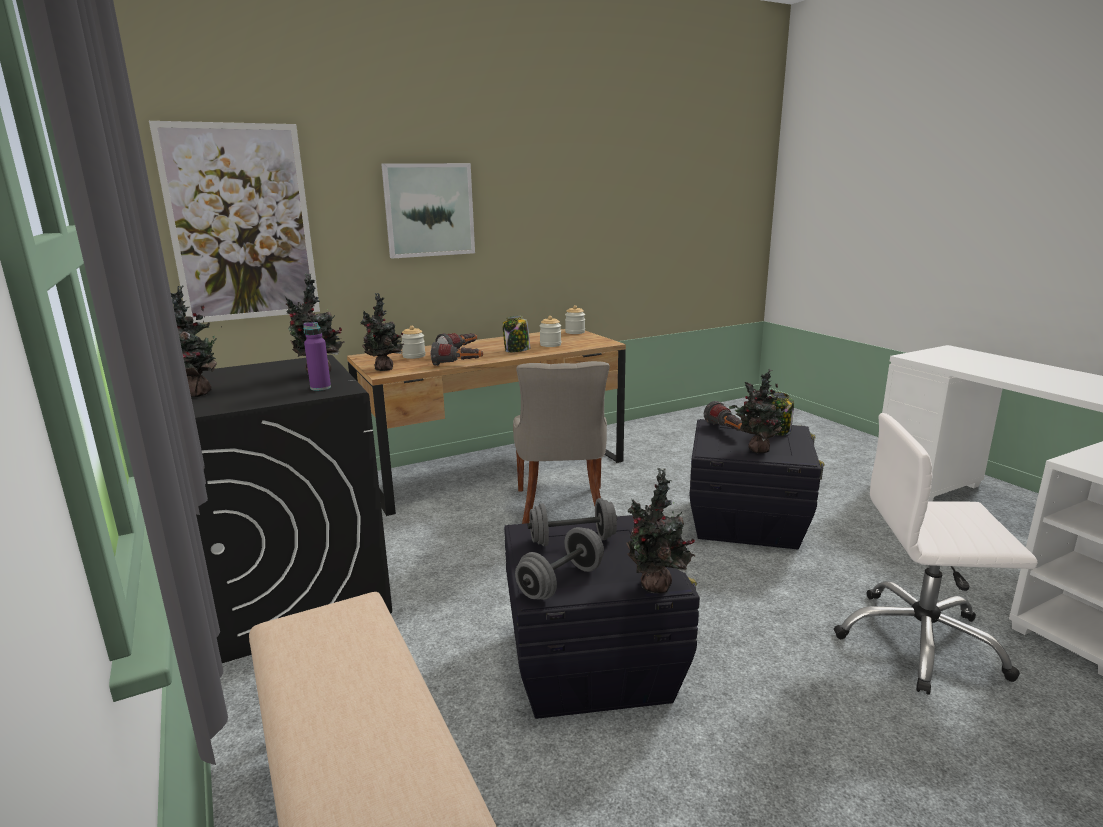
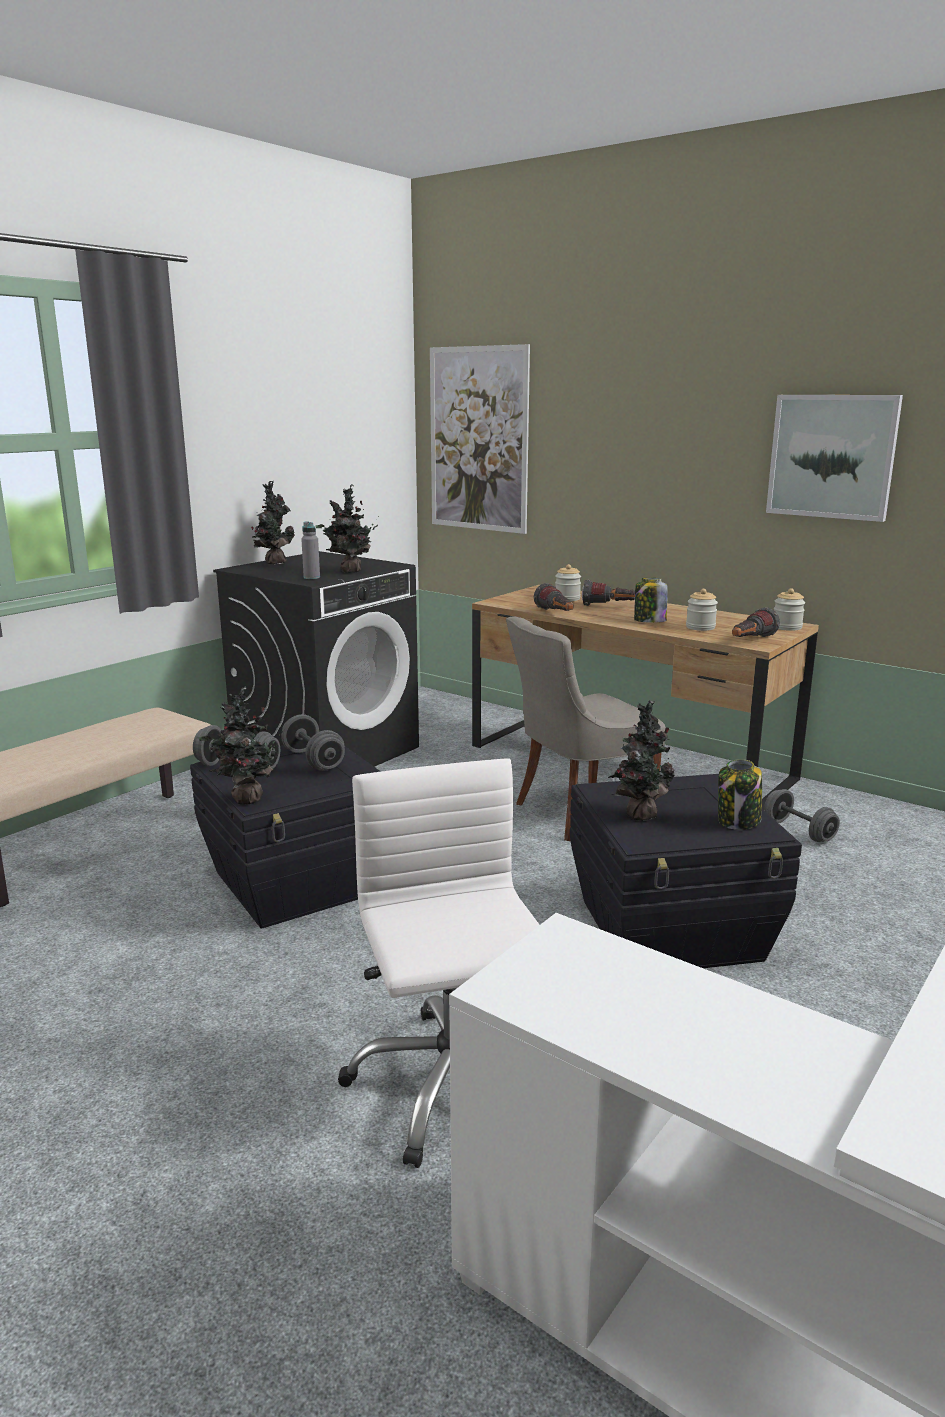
camera: 65 degrees right, 0 degrees up
purple bottle [303,322,331,391] -> grey bottle [301,521,320,579]
potted plant [361,293,405,371] -> none
picture [381,163,475,258] -> picture moved to [766,395,903,522]
flashlight [704,401,742,430] -> flashlight moved to [732,607,780,637]
none -> grey dumbbell [764,789,840,842]

